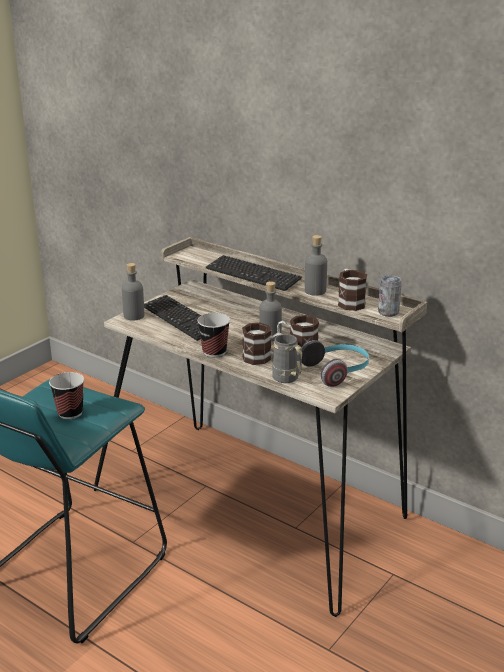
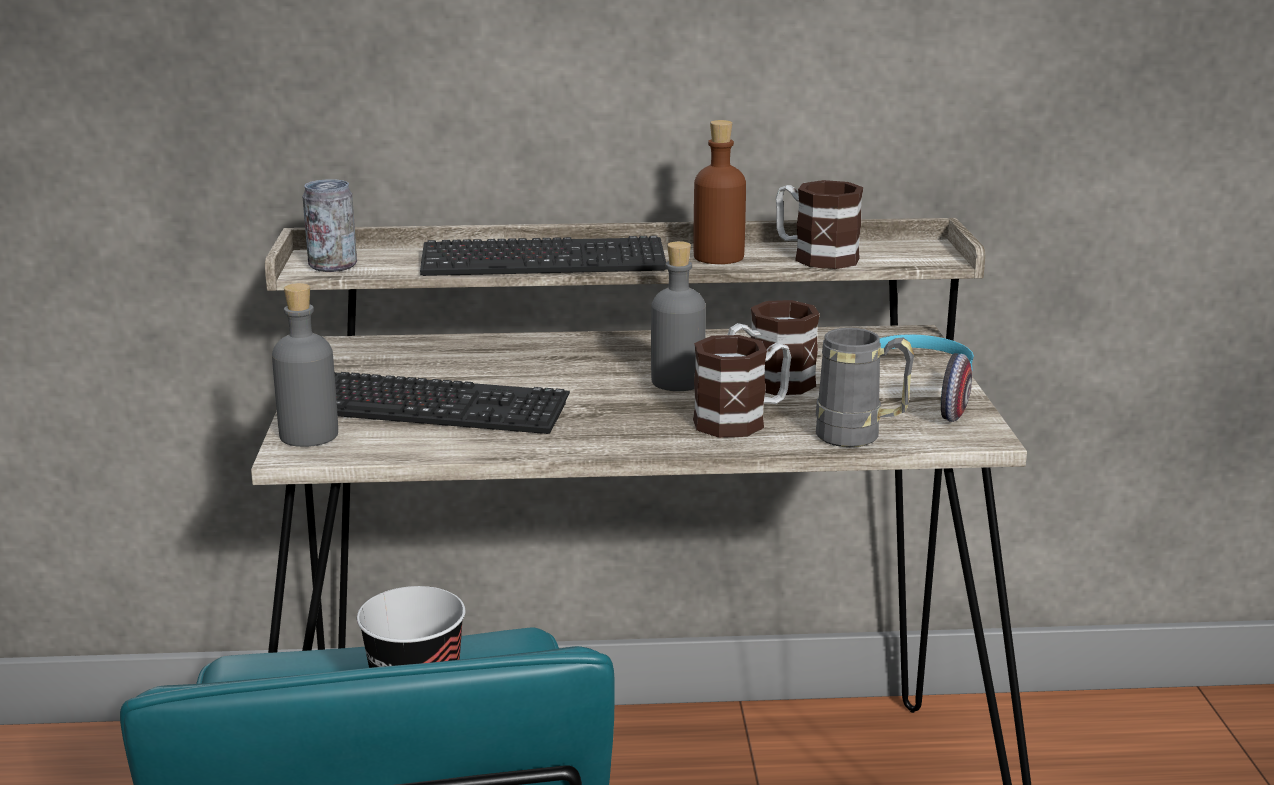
camera: 40 degrees left, 5 degrees down
cup [197,313,230,357] -> none
grey bottle [305,235,327,296] -> brown bottle [693,120,746,264]
can [378,275,402,317] -> can moved to [302,179,357,272]

